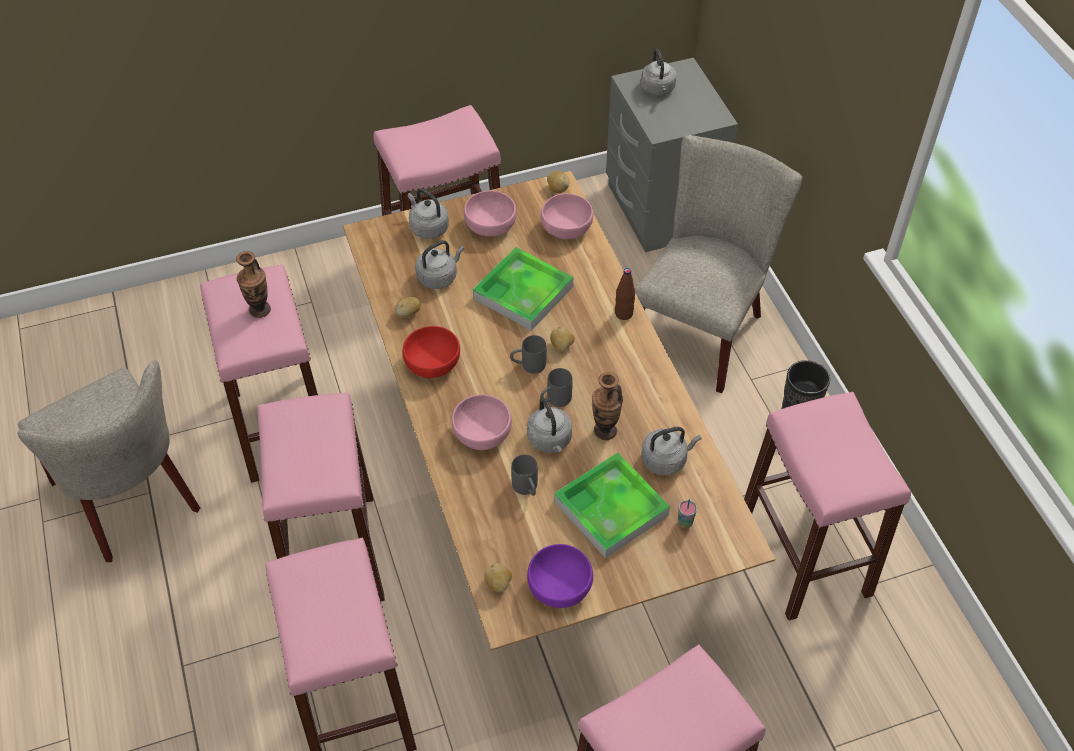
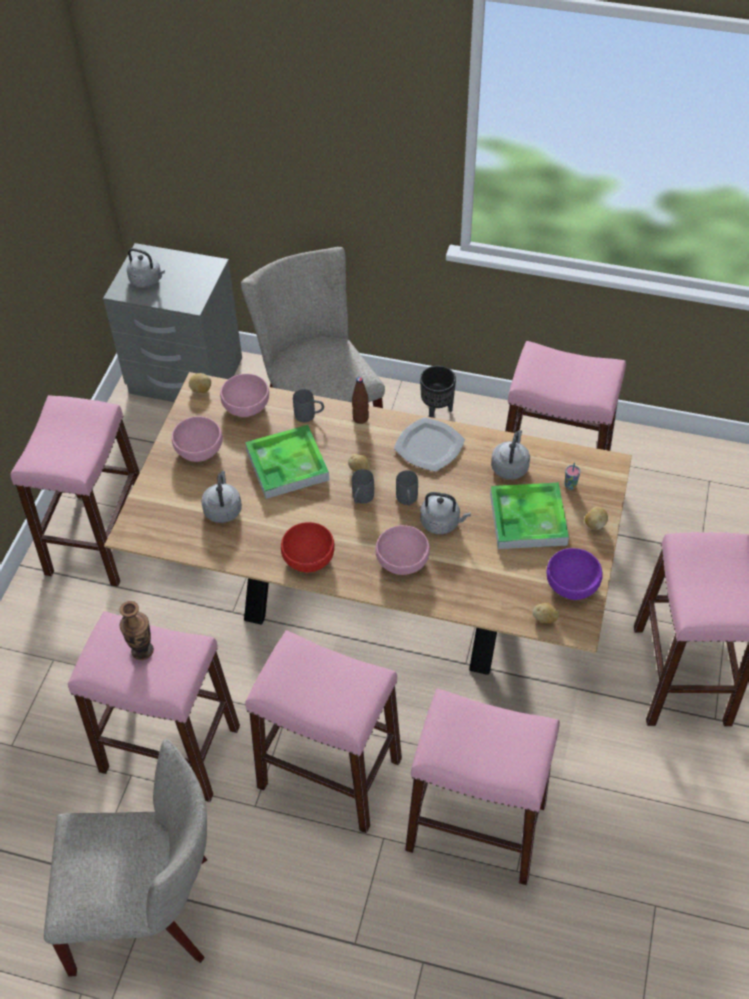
camera: 55 degrees left, 0 degrees up
potato [395,297,420,317] -> potato moved to [585,507,608,530]
grey kettle [408,189,449,239] -> none
grey mug [511,455,538,496] -> grey mug moved to [293,389,324,422]
vase [592,372,623,440] -> none
none -> plate [394,417,465,472]

